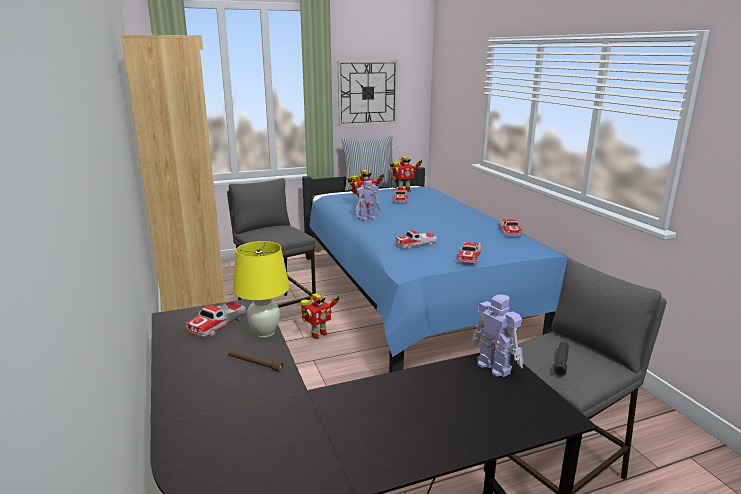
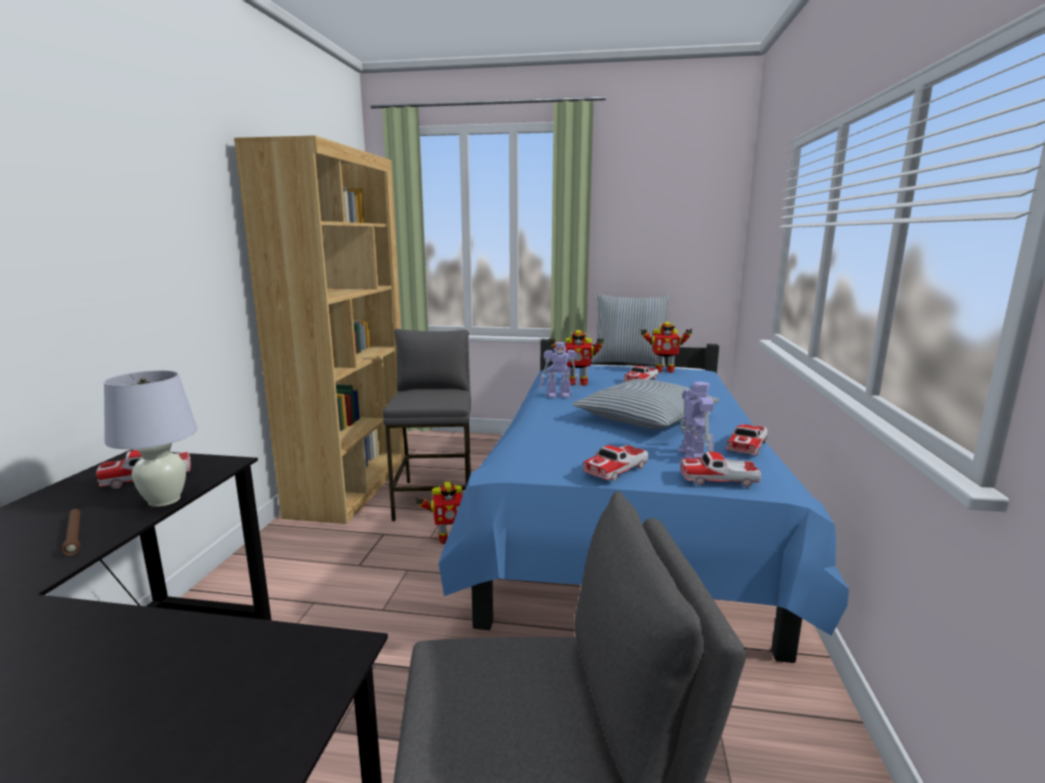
camera: 30 degrees right, 5 degrees down
yellow table lamp [233,241,290,338] -> white table lamp [104,370,197,507]
wall clock [338,60,398,126] -> none
toy car [396,230,437,249] -> toy car moved to [681,452,761,487]
toy robot [472,294,524,377] -> toy robot moved to [678,382,714,458]
black flashlight [554,342,569,377] -> none
none -> pillow [572,379,719,429]

